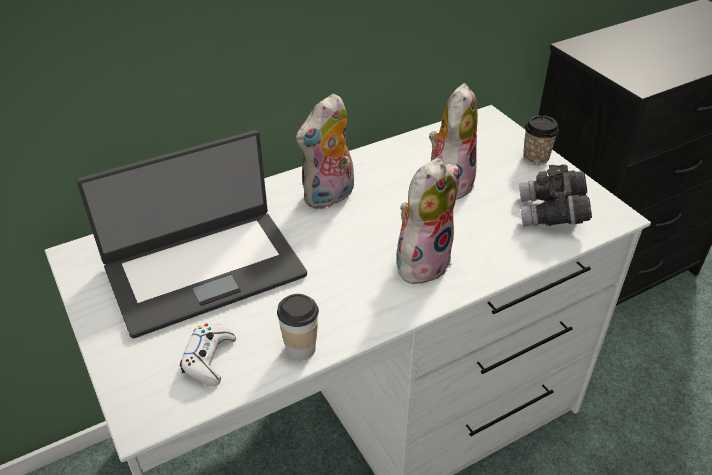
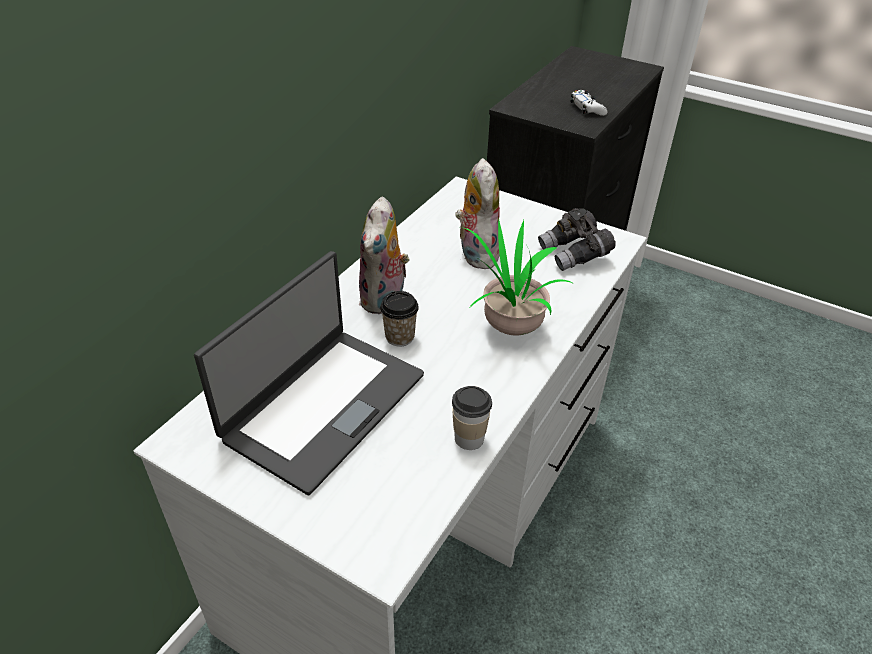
camera: 30 degrees left, 0 degrees up
white game controller [180,323,236,387] -> white game controller moved to [570,90,607,116]
plush toy [396,158,459,288] -> potted plant [460,217,572,335]
cup [523,115,559,165] -> cup moved to [380,291,419,347]

